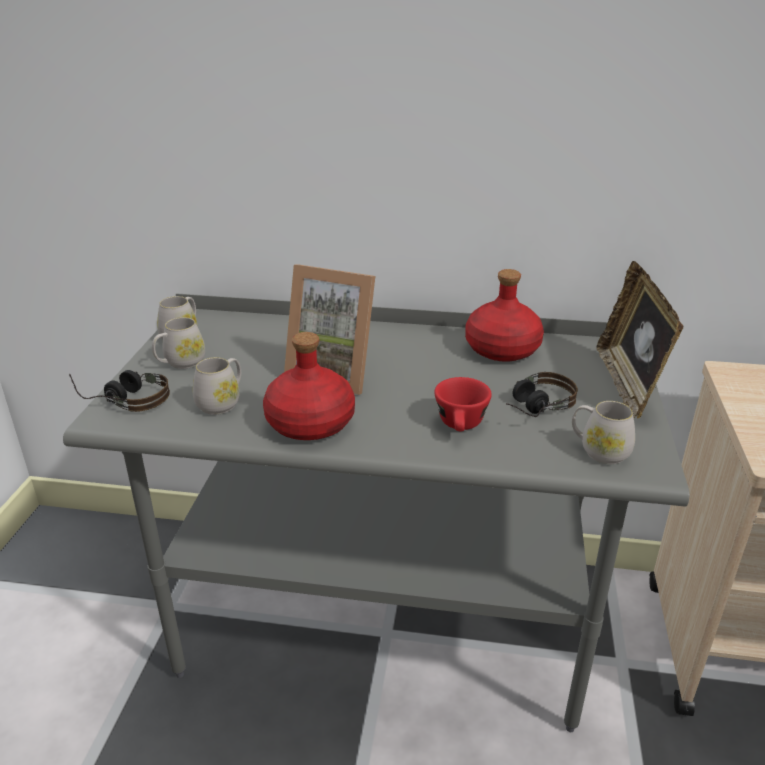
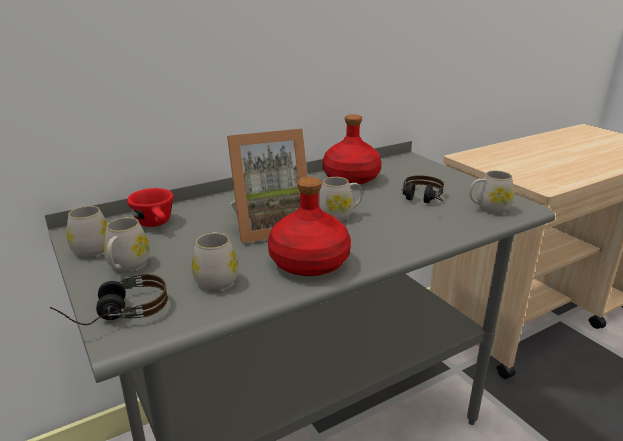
camera: 40 degrees left, 5 degrees down
red cup [435,377,492,432] -> red cup moved to [127,188,173,227]
picture frame [596,261,684,419] -> none
none -> white mug [319,177,363,221]

